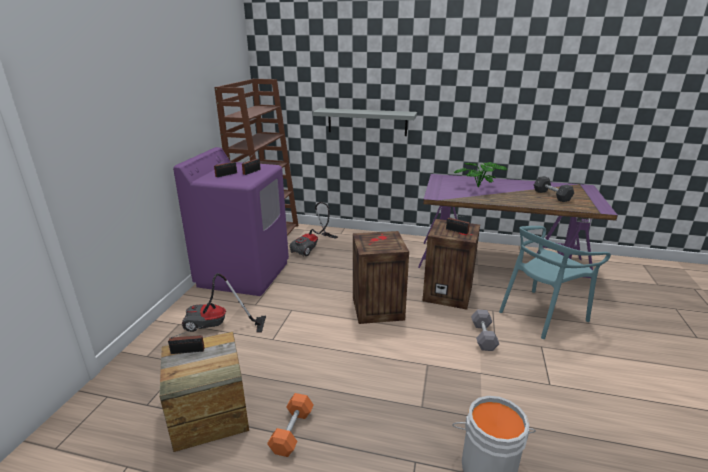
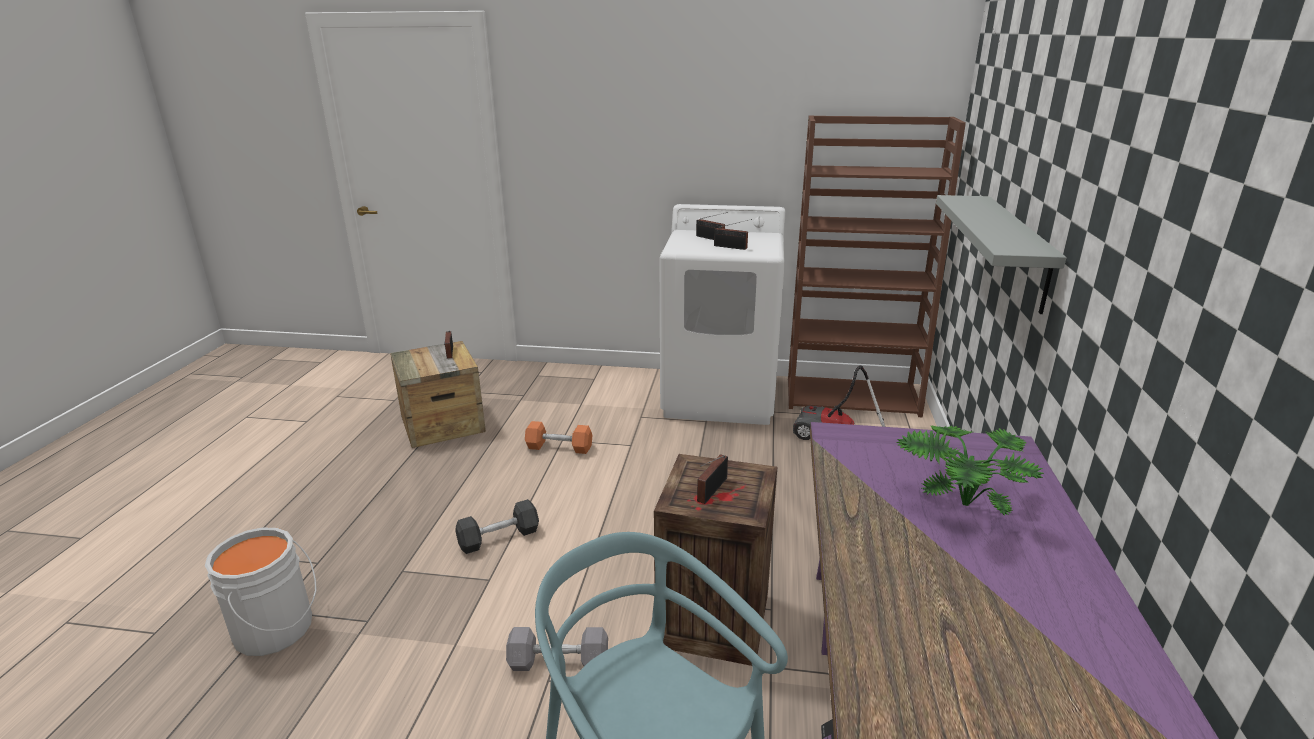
camera: 85 degrees right, 0 degrees up
purple washing machine [173,147,289,296] -> white washing machine [660,204,786,425]
vacuum cleaner [182,273,266,333] -> none
orange dumbbell [267,393,314,457] -> orange dumbbell moved to [525,421,593,454]
crate [353,231,409,324] -> none
grey dumbbell [534,176,574,202] -> grey dumbbell moved to [455,499,539,554]

